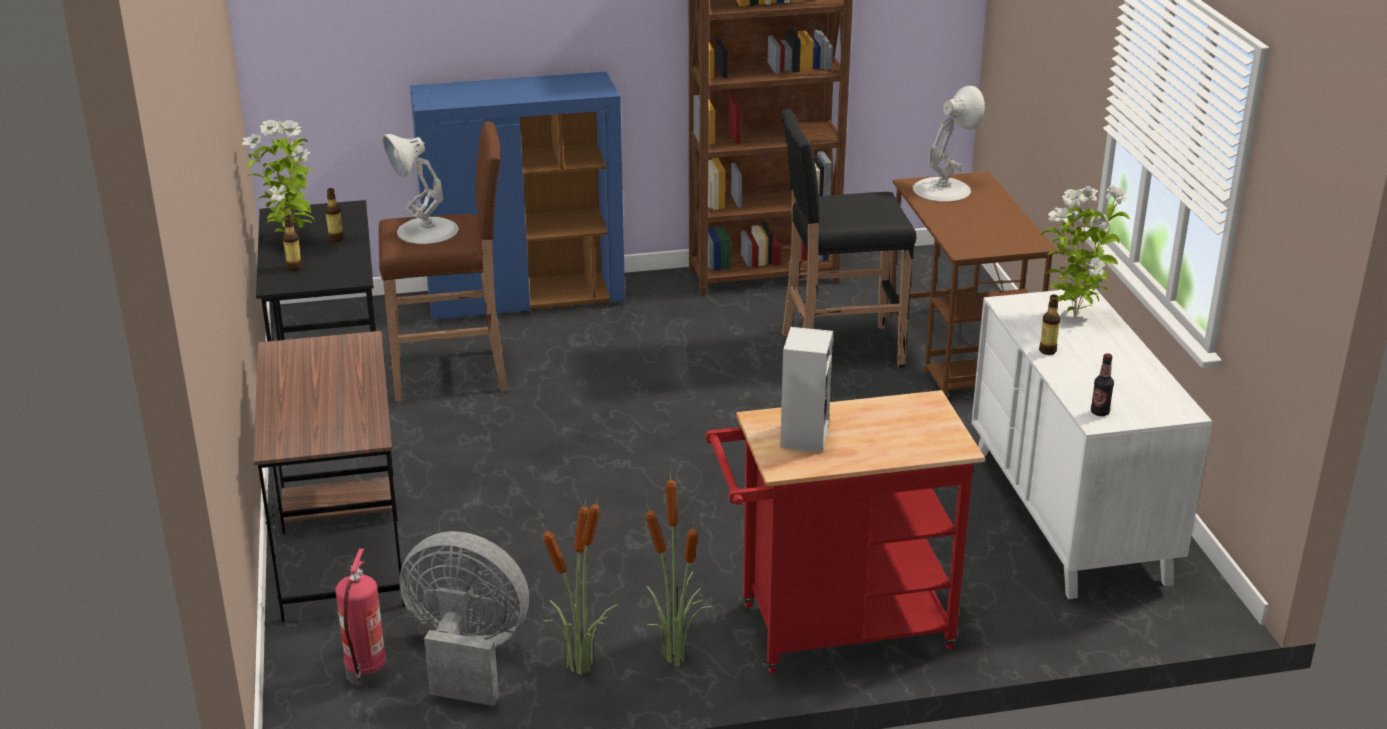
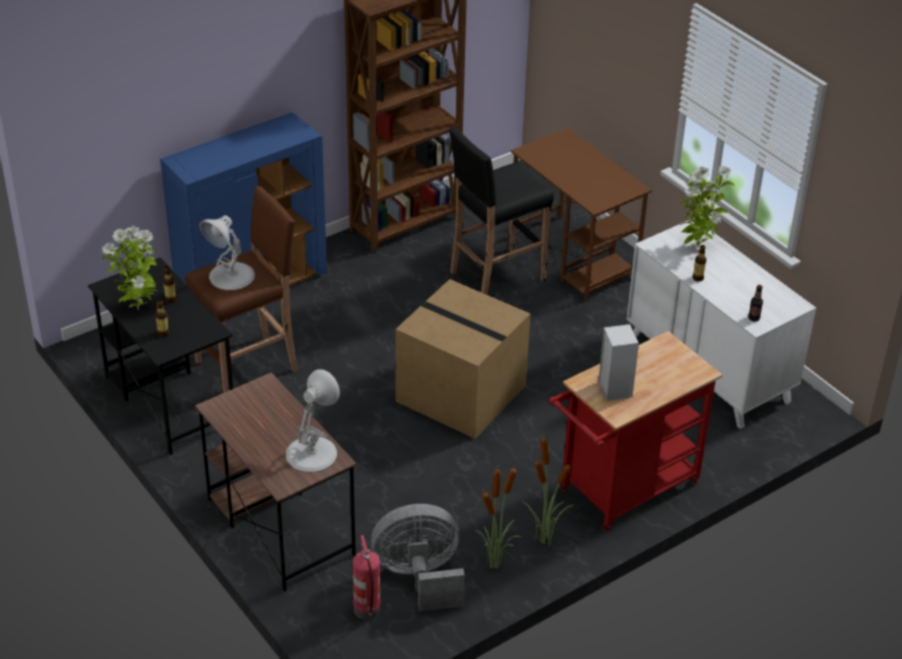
camera: 25 degrees left, 10 degrees up
white table lamp [913,86,985,202] -> white table lamp moved to [286,369,340,472]
none -> cardboard box [395,279,531,439]

